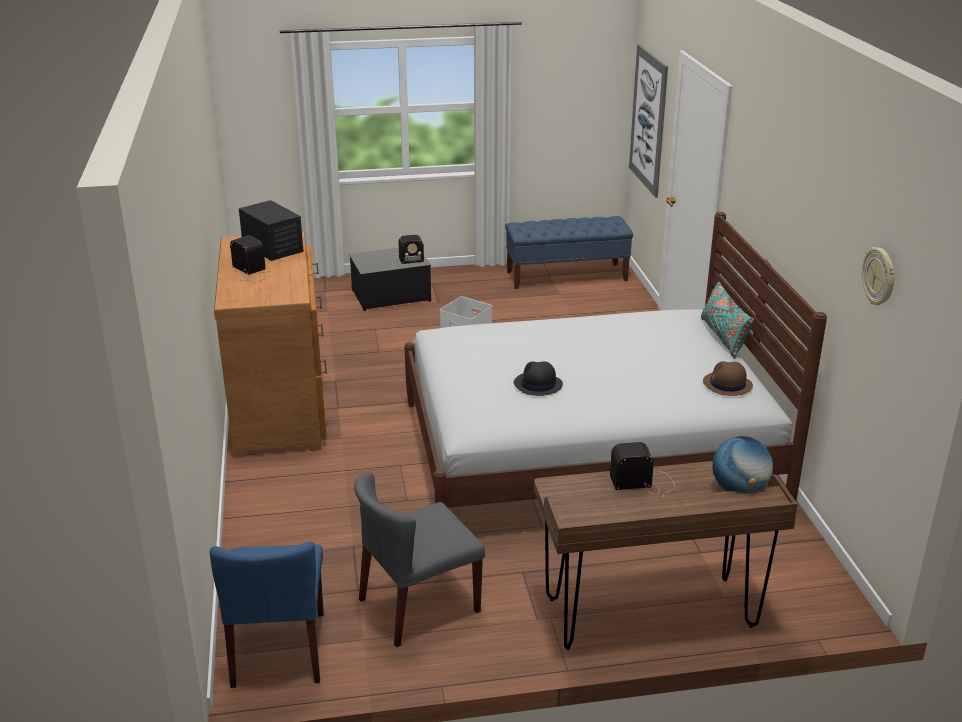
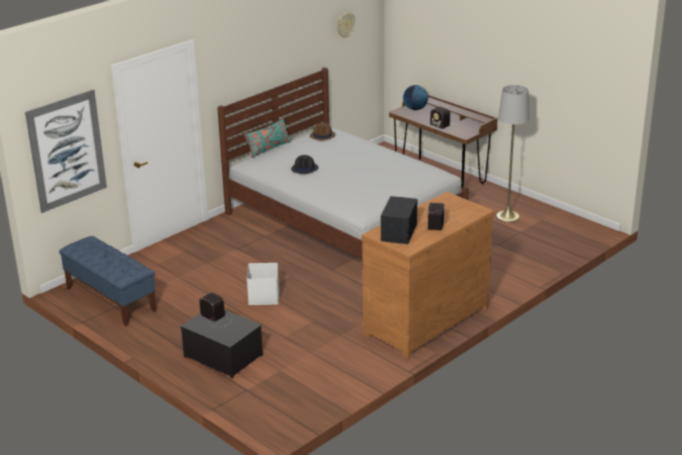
camera: 125 degrees left, 0 degrees up
blue chair [210,542,324,688] -> none
grey chair [354,472,485,647] -> grey floor lamp [496,85,530,222]
black hat [514,361,563,396] -> black hat moved to [291,155,318,174]

